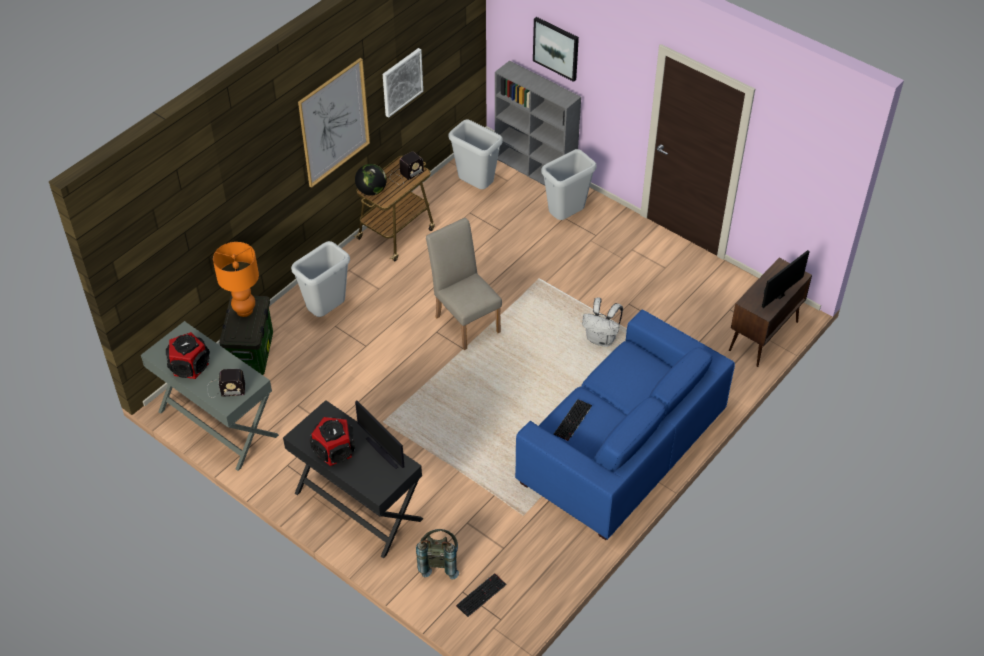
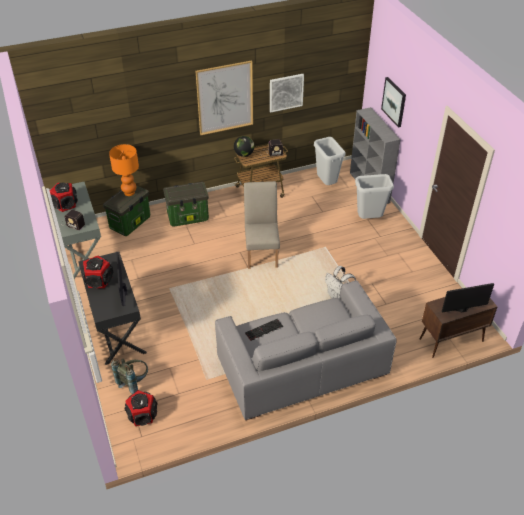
camera: 30 degrees right, 5 degrees down
grey trash can [291,241,350,317] -> storage box [163,182,209,227]
keyboard [456,573,507,617] -> speaker [124,390,158,426]
blue sofa [515,310,735,540] -> grey sofa [215,280,397,420]

